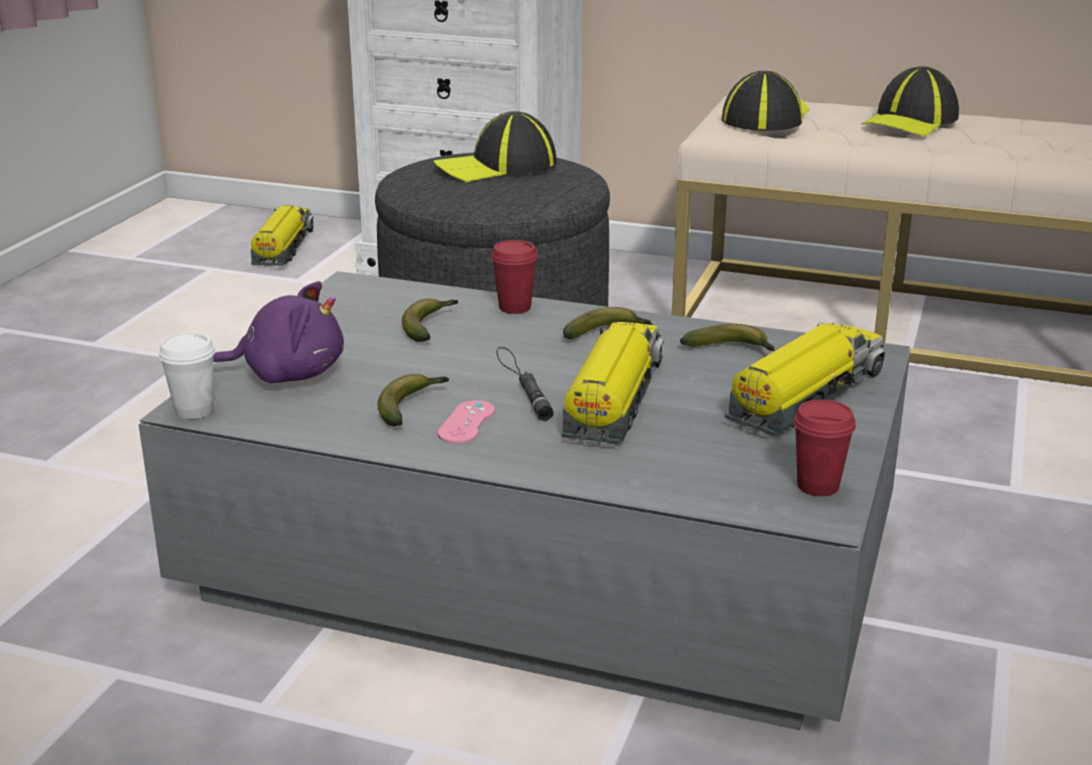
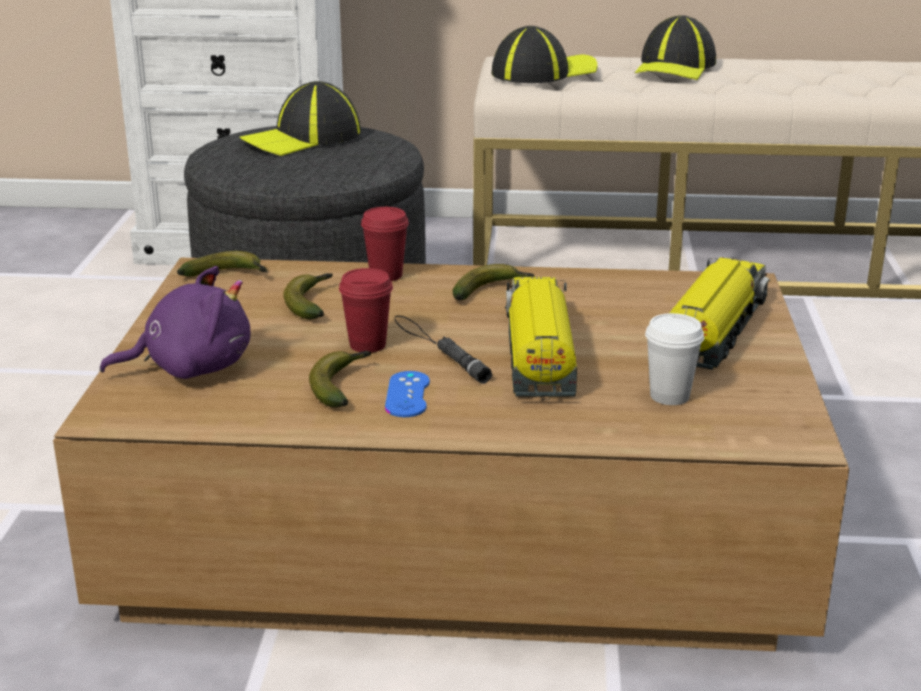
camera: 15 degrees left, 0 degrees up
grey coffee table [138,271,911,730] -> brown coffee table [53,257,849,651]
white cup [159,332,216,419] -> white cup moved to [645,313,704,405]
toy truck [251,205,314,266] -> none
pink game controller [438,400,495,444] -> blue game controller [385,371,430,417]
banana [680,324,775,351] -> banana moved to [177,251,267,277]
cap [722,71,809,131] -> cap turned 45 degrees clockwise [491,26,597,83]
red cup [793,399,856,496] -> red cup moved to [339,268,393,353]

